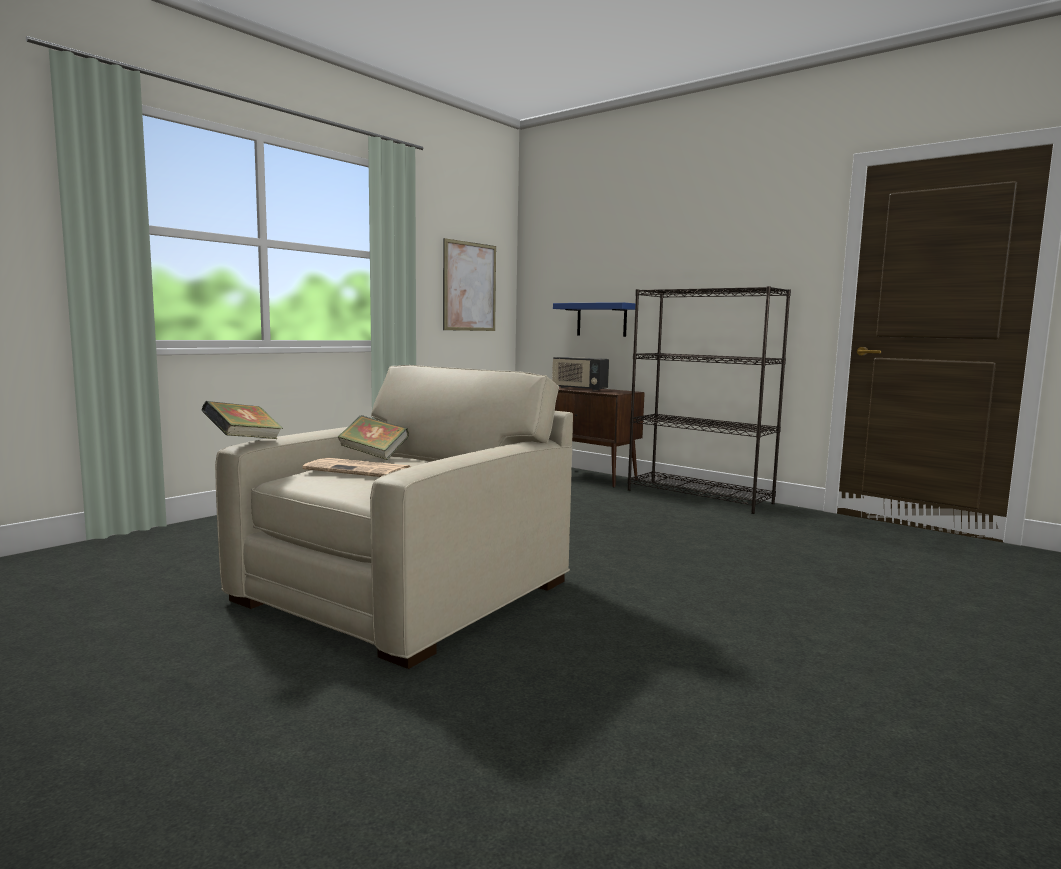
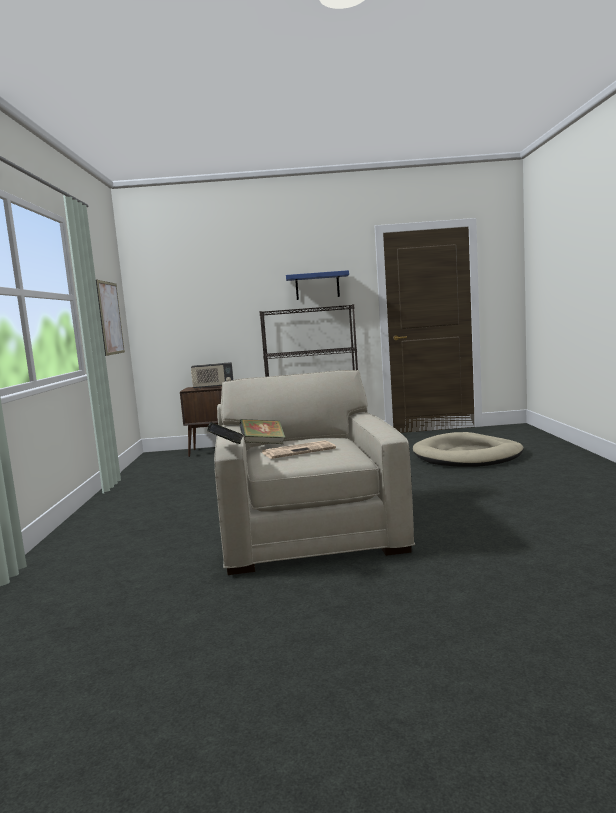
camera: 40 degrees left, 0 degrees up
blue shelf [553,302,635,337] -> blue shelf moved to [286,270,349,300]
none -> beige dog bed [413,432,523,467]

